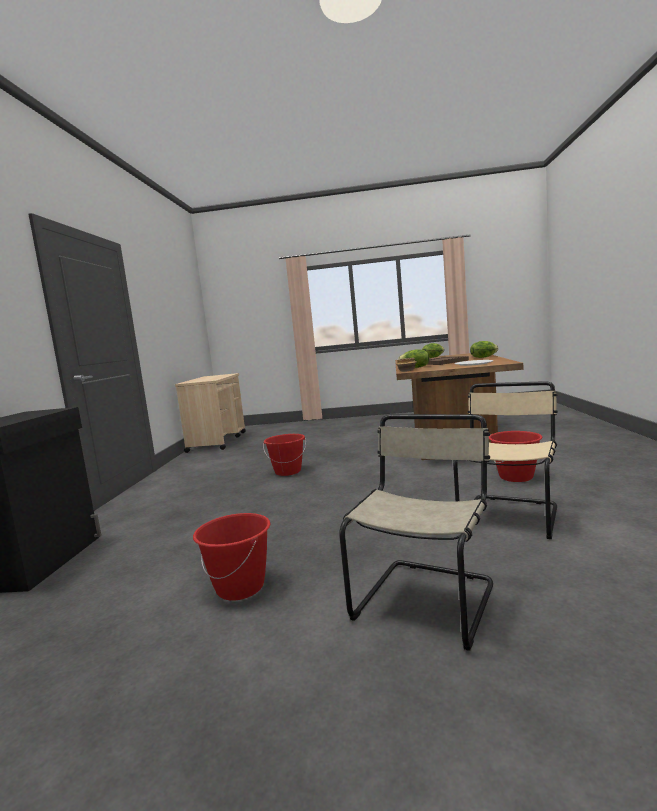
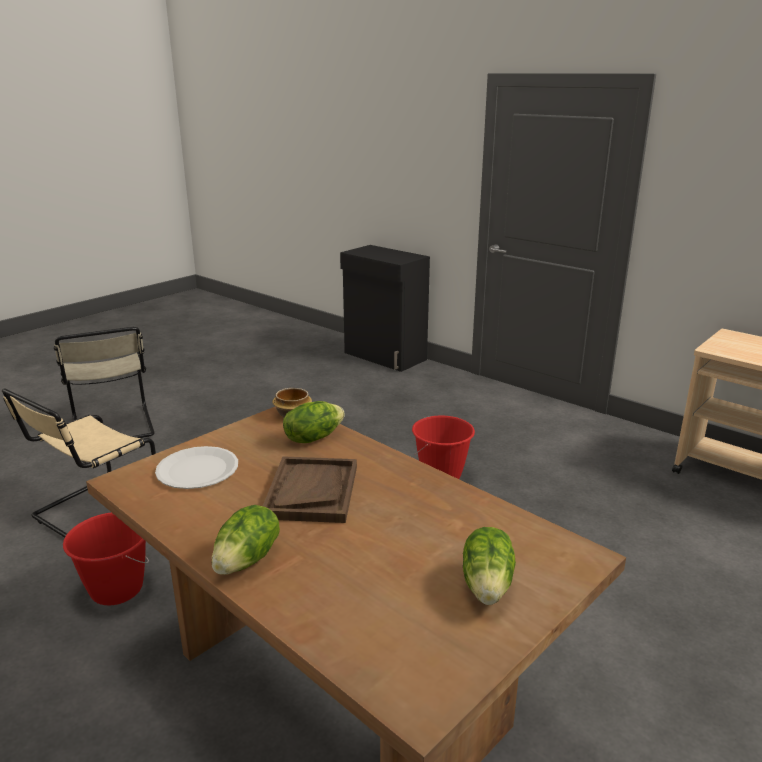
camera: 125 degrees right, 15 degrees up
red bucket [193,513,270,601] -> none
beige chair [453,381,558,539] -> beige chair turned 60 degrees clockwise [2,388,156,538]

